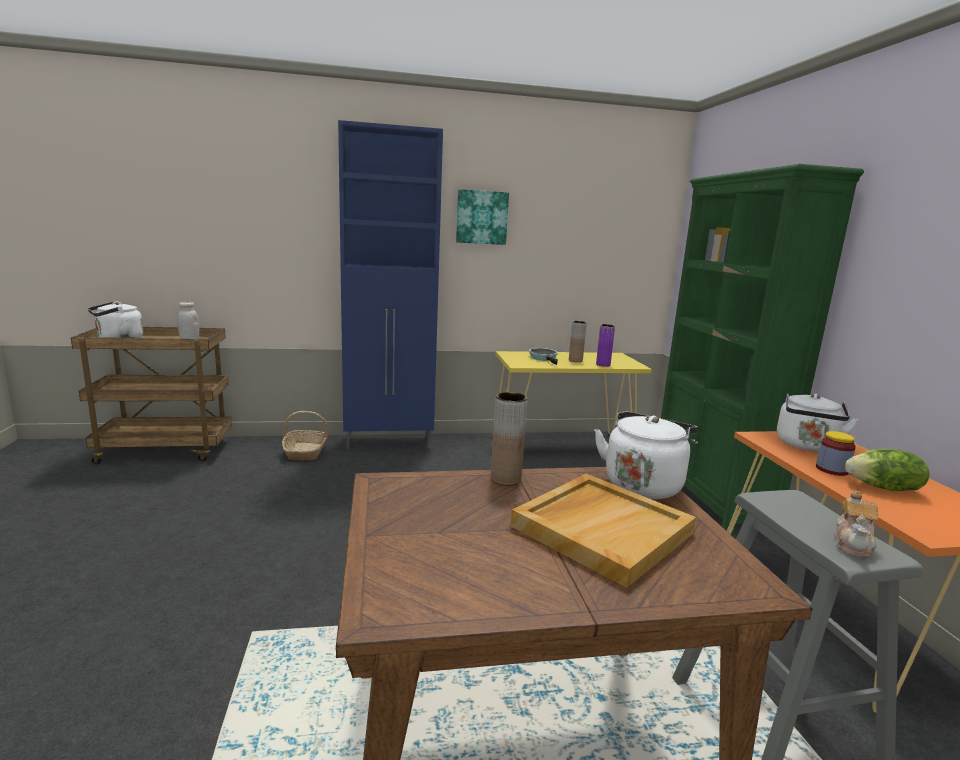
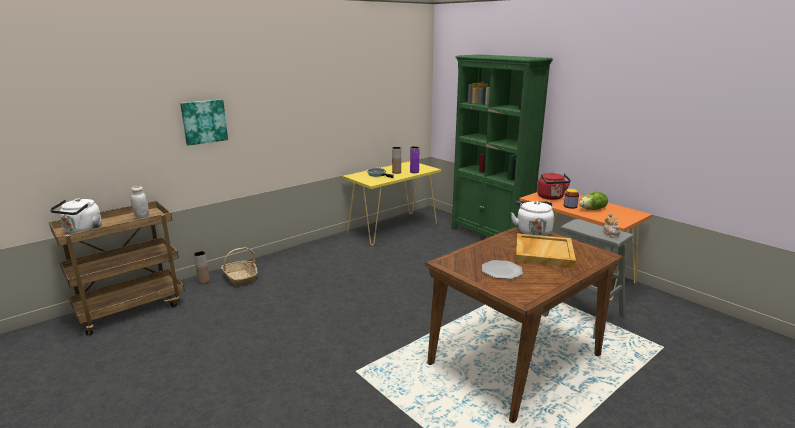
camera: 30 degrees left, 5 degrees up
blue cabinet [338,120,443,450] -> none
picture [456,189,509,245] -> picture moved to [180,99,228,146]
brown vase [491,392,528,486] -> brown vase moved to [194,251,210,284]
white kettle [777,393,859,451] -> red kettle [537,172,571,200]
none -> plate [482,260,523,279]

